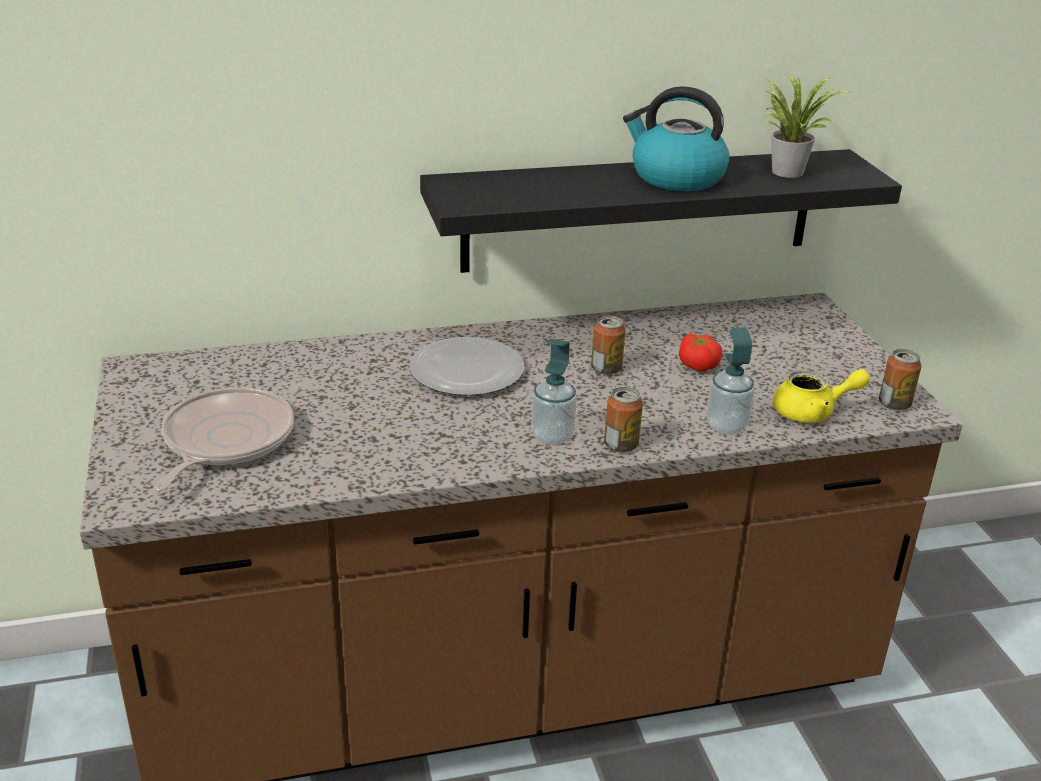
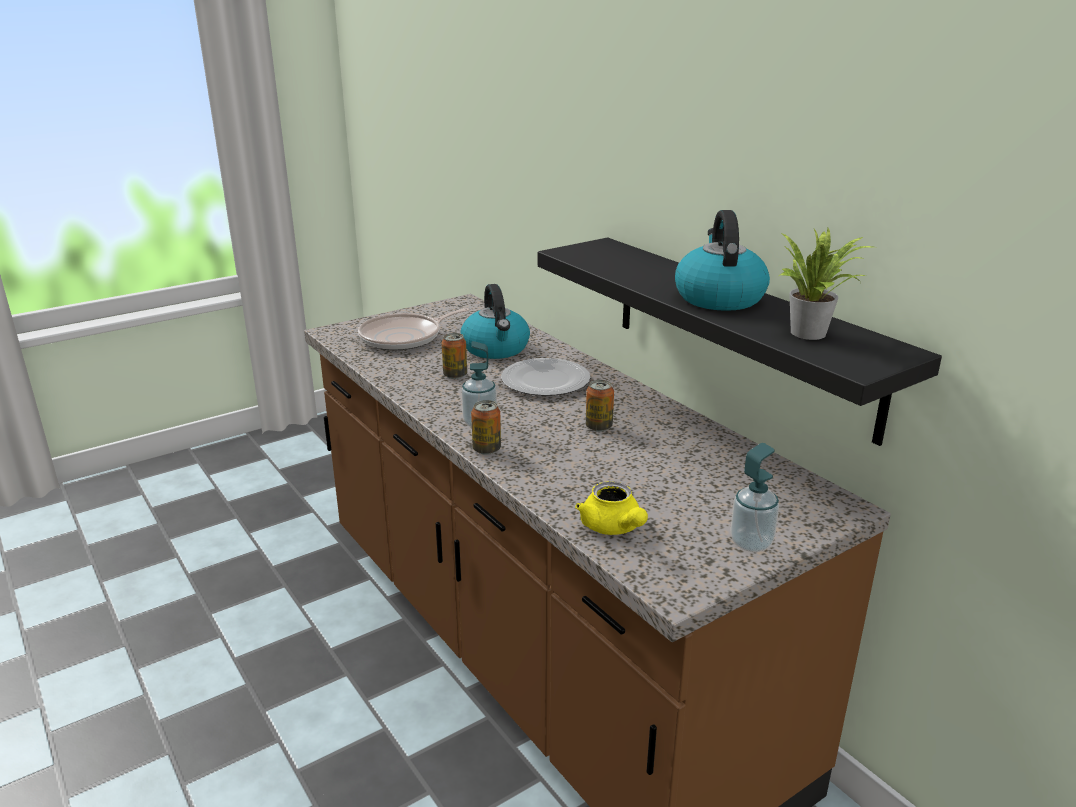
camera: 70 degrees right, 5 degrees down
frying pan [154,387,294,491] -> frying pan turned 150 degrees clockwise [358,308,470,350]
tomato [679,333,722,371] -> none
soap dispenser [707,328,755,435] -> soap dispenser moved to [730,443,779,552]
can [879,349,922,411] -> can moved to [442,333,467,379]
none -> kettle [461,284,530,359]

